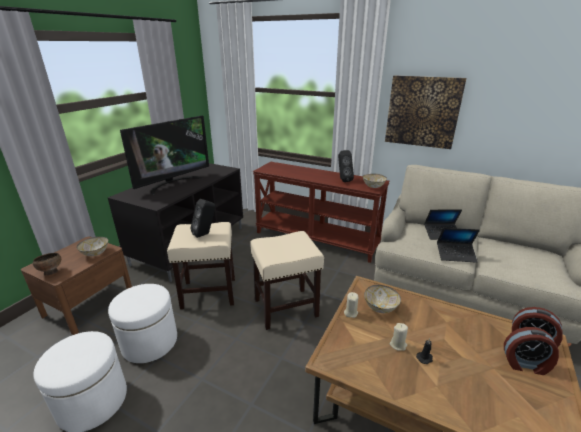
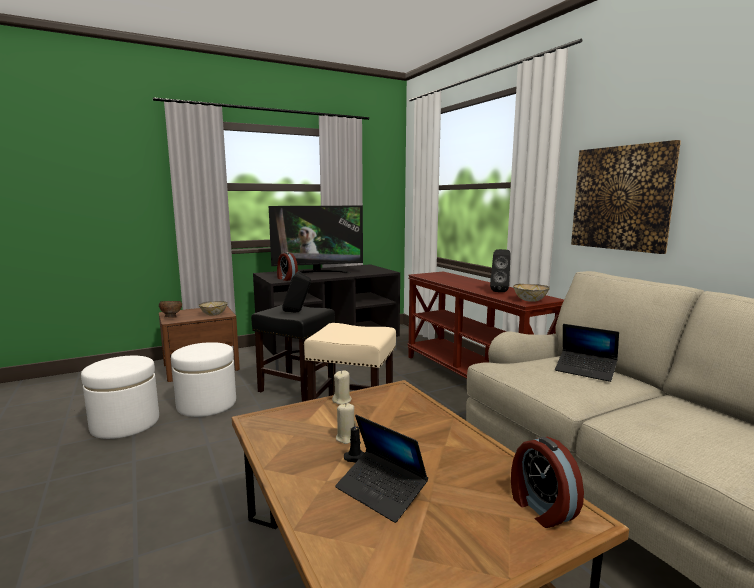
camera: 35 degrees right, 15 degrees down
beige stool [167,222,235,309] -> black stool [251,305,335,402]
bowl [364,285,401,313] -> none
laptop [437,228,480,263] -> laptop moved to [335,415,428,523]
alarm clock [504,327,559,375] -> alarm clock moved to [277,252,298,281]

